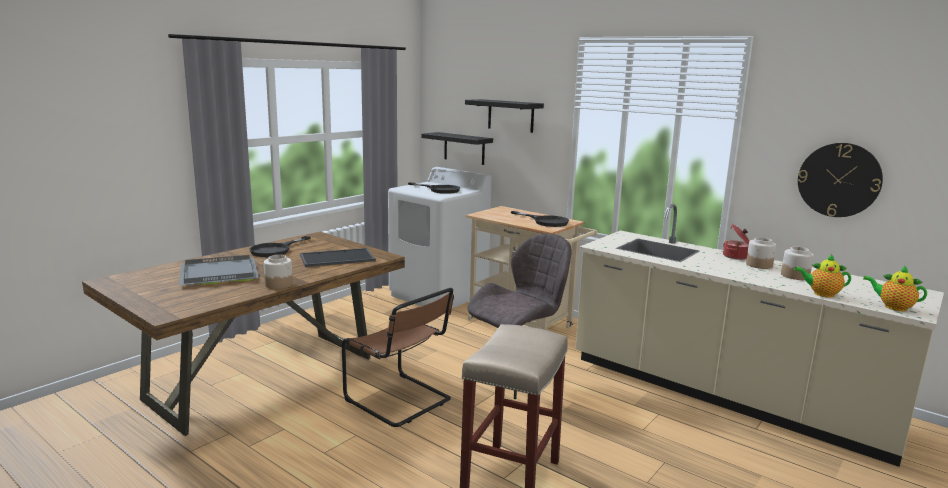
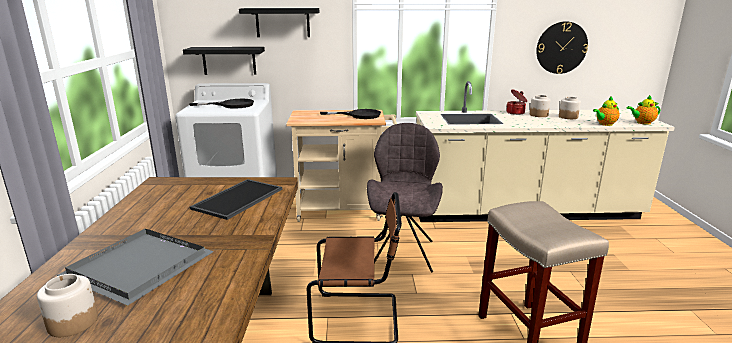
camera: 40 degrees left, 5 degrees up
black frying pan [249,236,311,257] -> none
jar [264,255,293,289] -> jar moved to [37,274,98,337]

